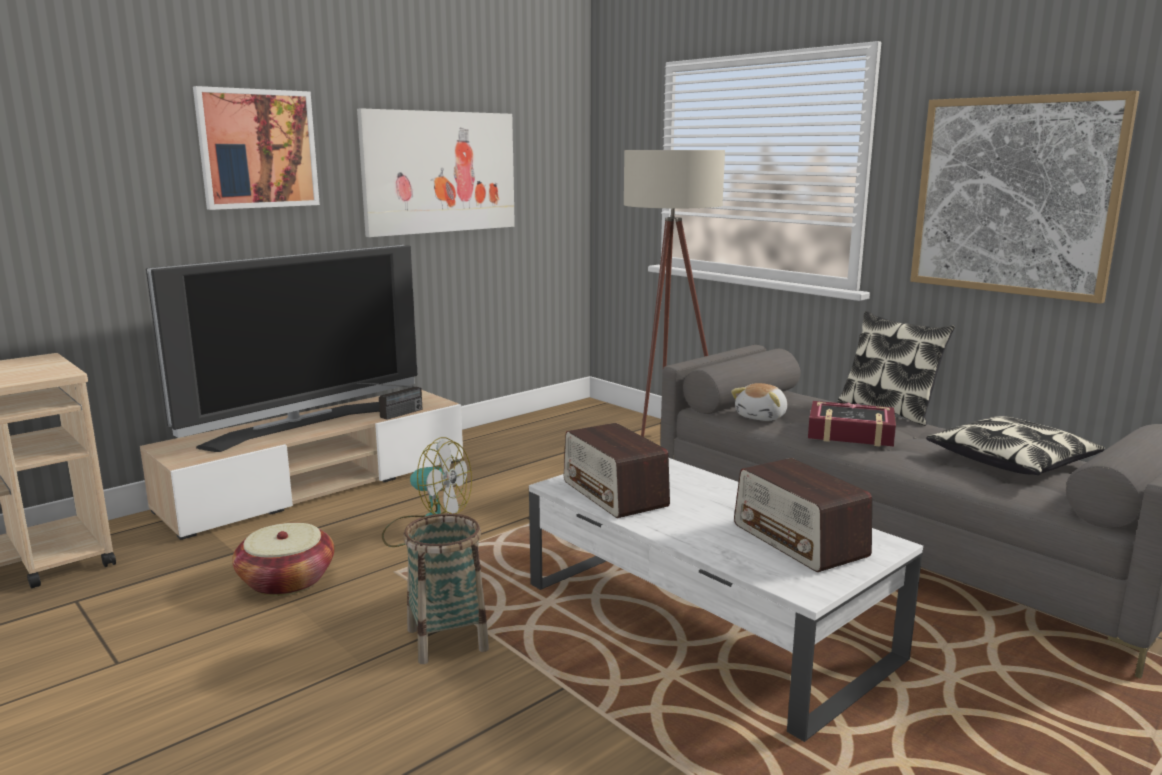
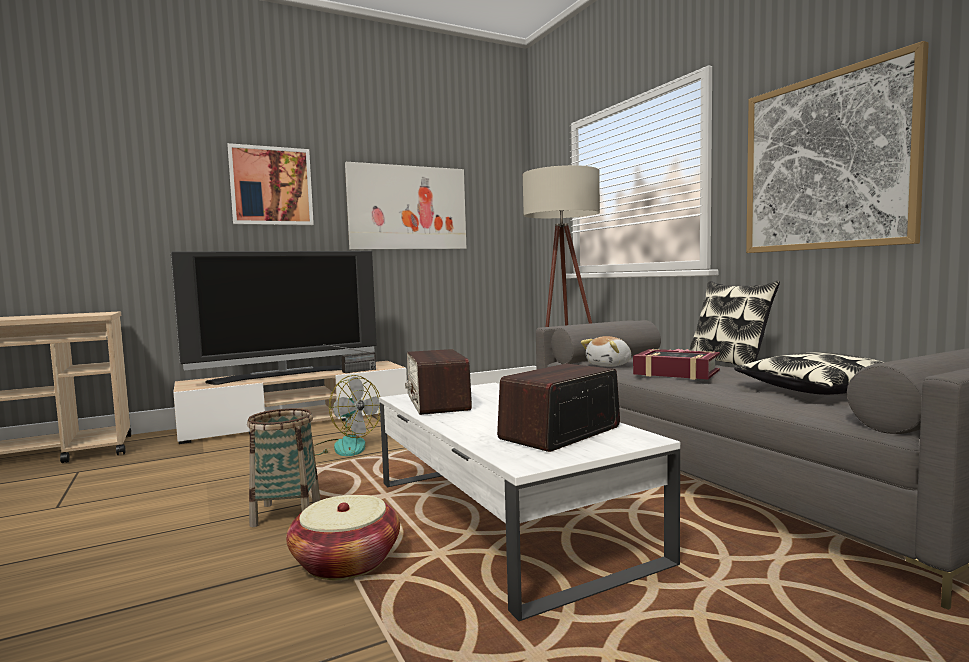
camera: 15 degrees right, 10 degrees down
basket [232,523,334,596] -> basket moved to [286,495,400,580]
radio [734,458,872,572] -> radio turned 60 degrees clockwise [497,364,620,452]

